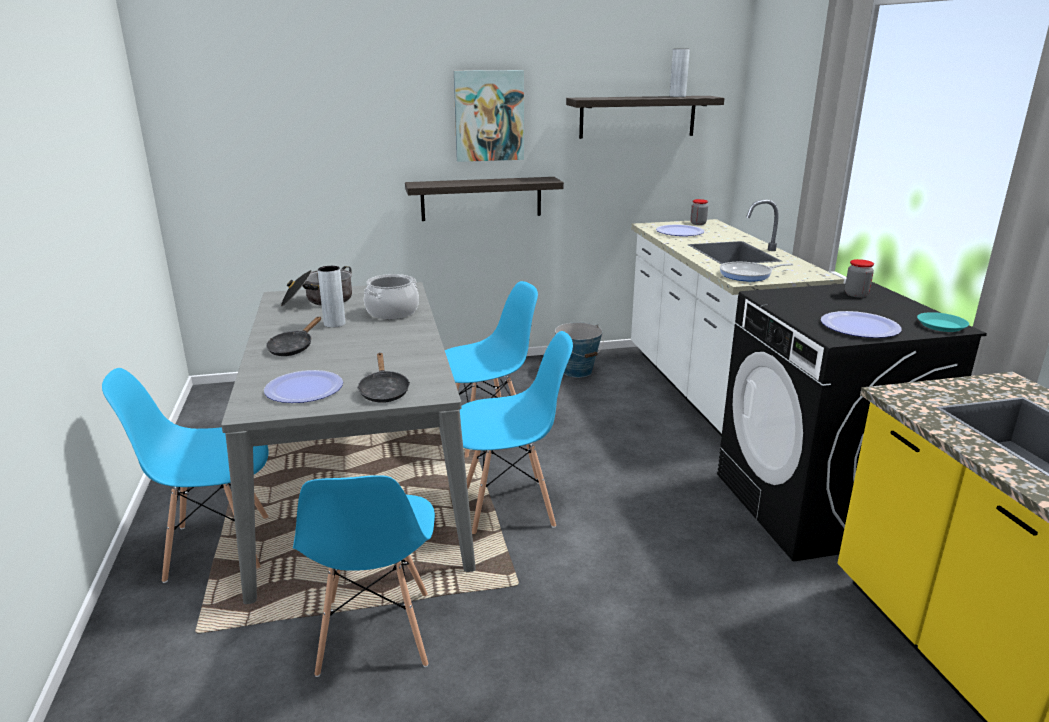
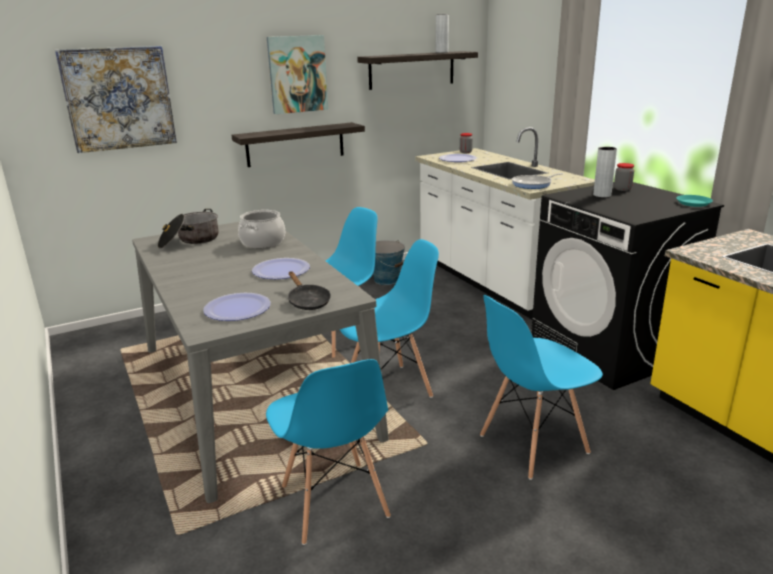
camera: 15 degrees left, 0 degrees up
blue chair [102,368,269,583] -> blue chair moved to [480,295,603,480]
black frying pan [266,317,321,356] -> none
grey vase [318,266,345,328] -> grey vase moved to [593,147,617,197]
plate [821,311,902,338] -> plate moved to [252,258,310,279]
none -> picture [55,46,177,153]

